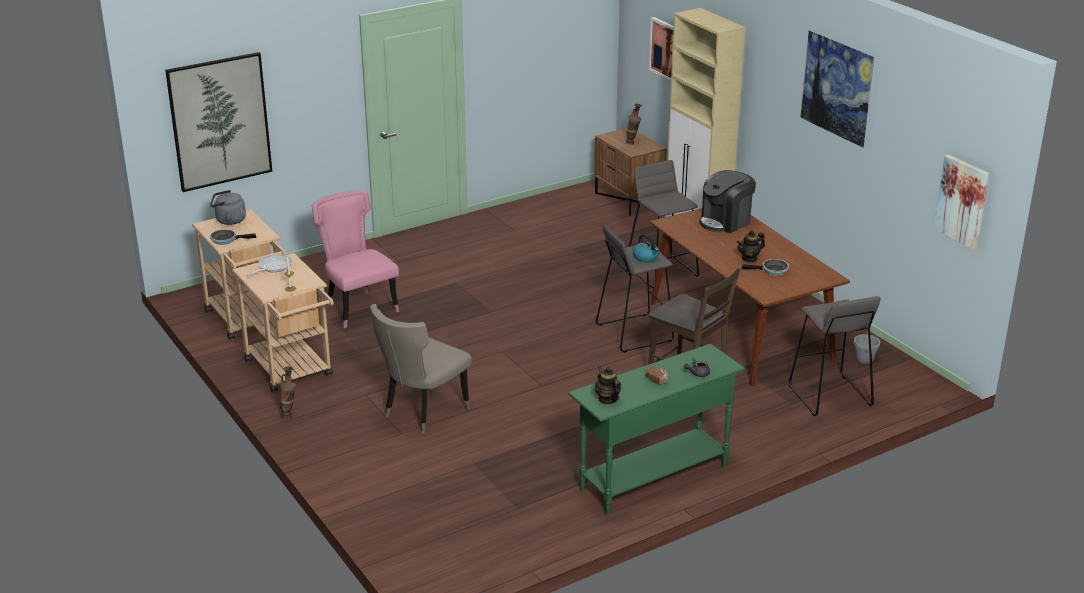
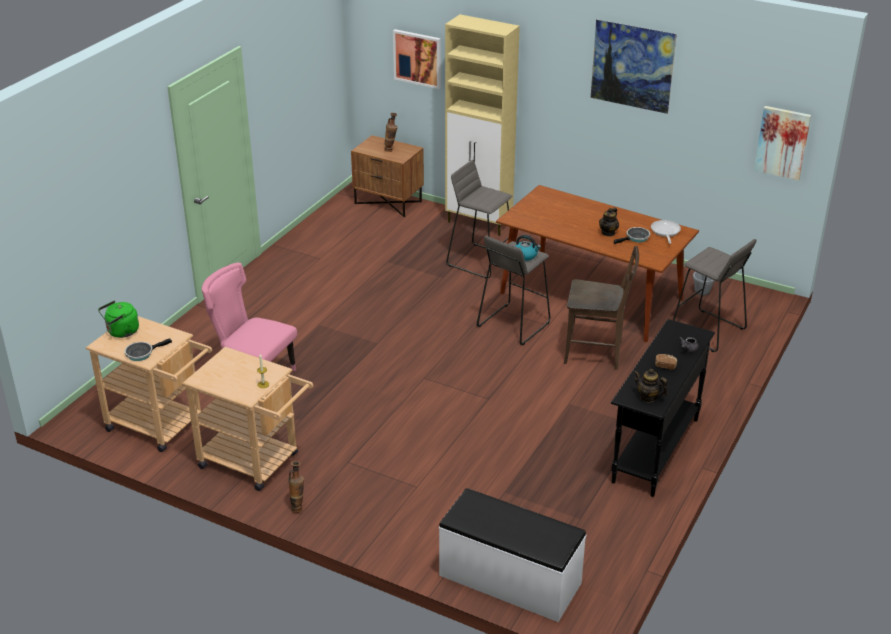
camera: 30 degrees left, 5 degrees up
picture [165,52,273,192] -> none
grey kettle [210,190,246,225] -> green kettle [98,301,139,338]
frying pan [247,254,293,276] -> frying pan moved to [651,220,681,243]
beige chair [370,304,472,434] -> none
green console table [568,344,745,515] -> black console table [611,319,715,497]
coffee machine [700,170,756,233] -> none
none -> white bench [439,488,586,622]

